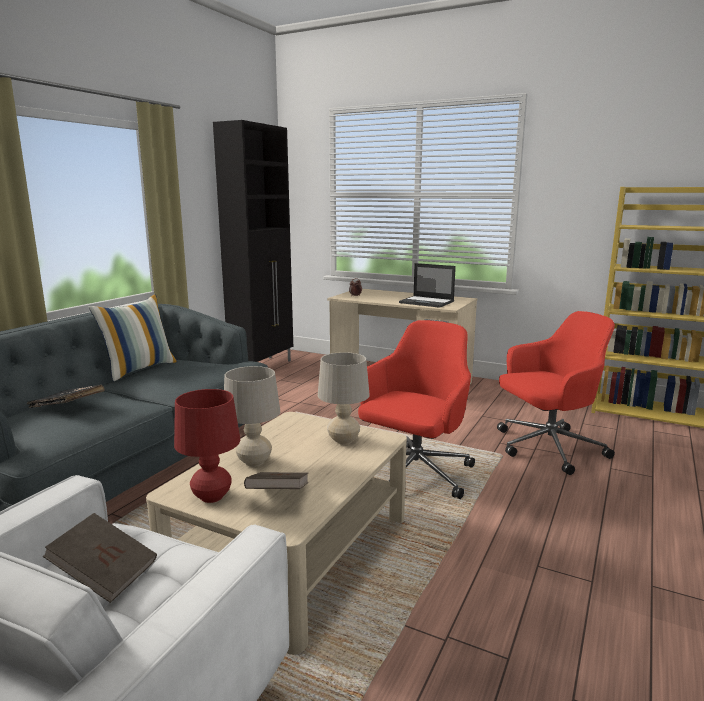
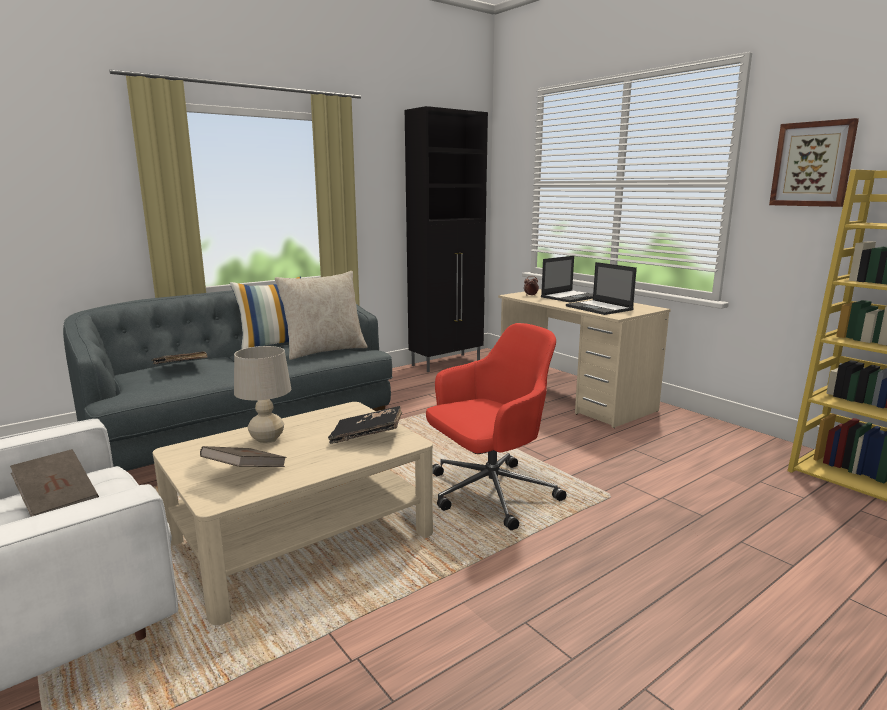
camera: 25 degrees right, 0 degrees up
red table lamp [174,389,240,503] -> none
beige table lamp [318,352,370,445] -> black book [328,406,402,444]
red office chair [497,311,615,475] -> none
none -> beige pillow [275,271,368,360]
none -> laptop [541,256,593,303]
none -> picture [769,118,859,207]

